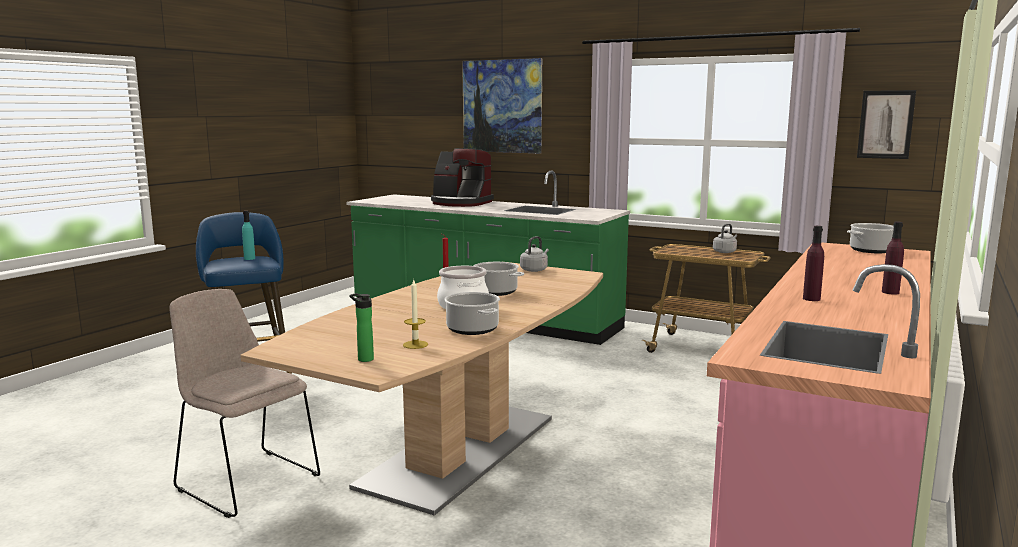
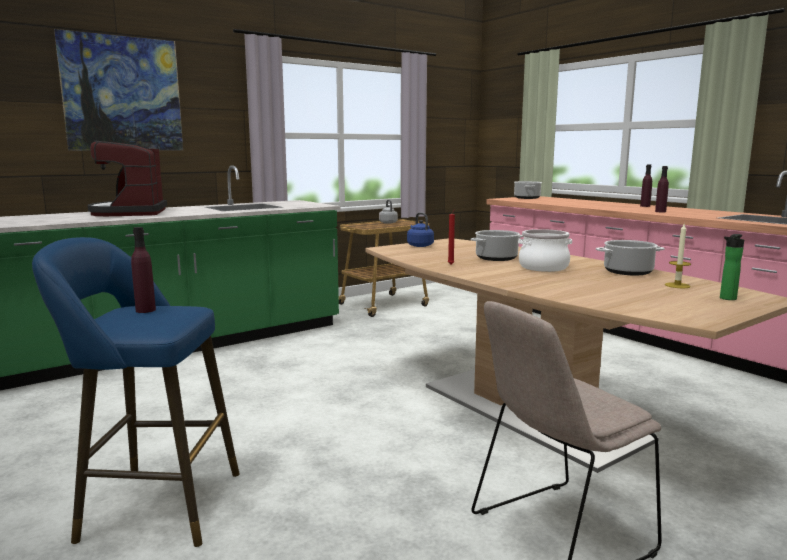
camera: 65 degrees left, 0 degrees up
turquoise bottle [242,211,255,260] -> purple bottle [131,227,156,313]
coffee machine [431,148,494,207] -> coffee machine turned 120 degrees clockwise [88,141,167,216]
grey kettle [520,236,549,272] -> blue kettle [407,212,434,247]
picture [857,90,916,159] -> none

